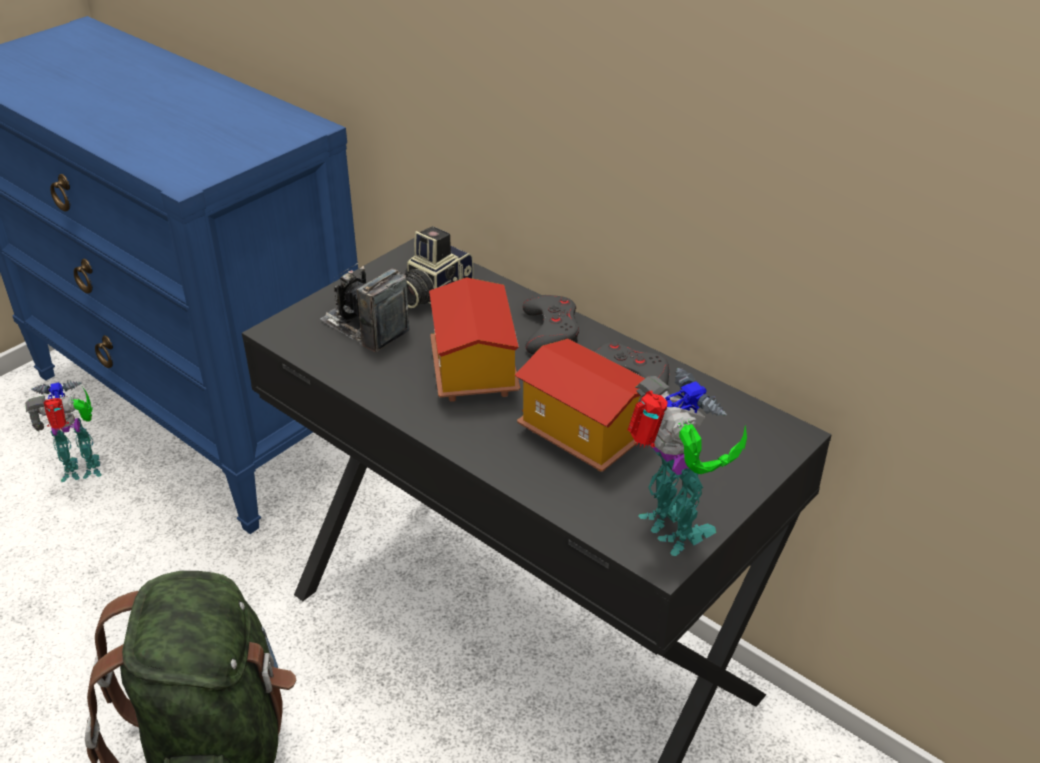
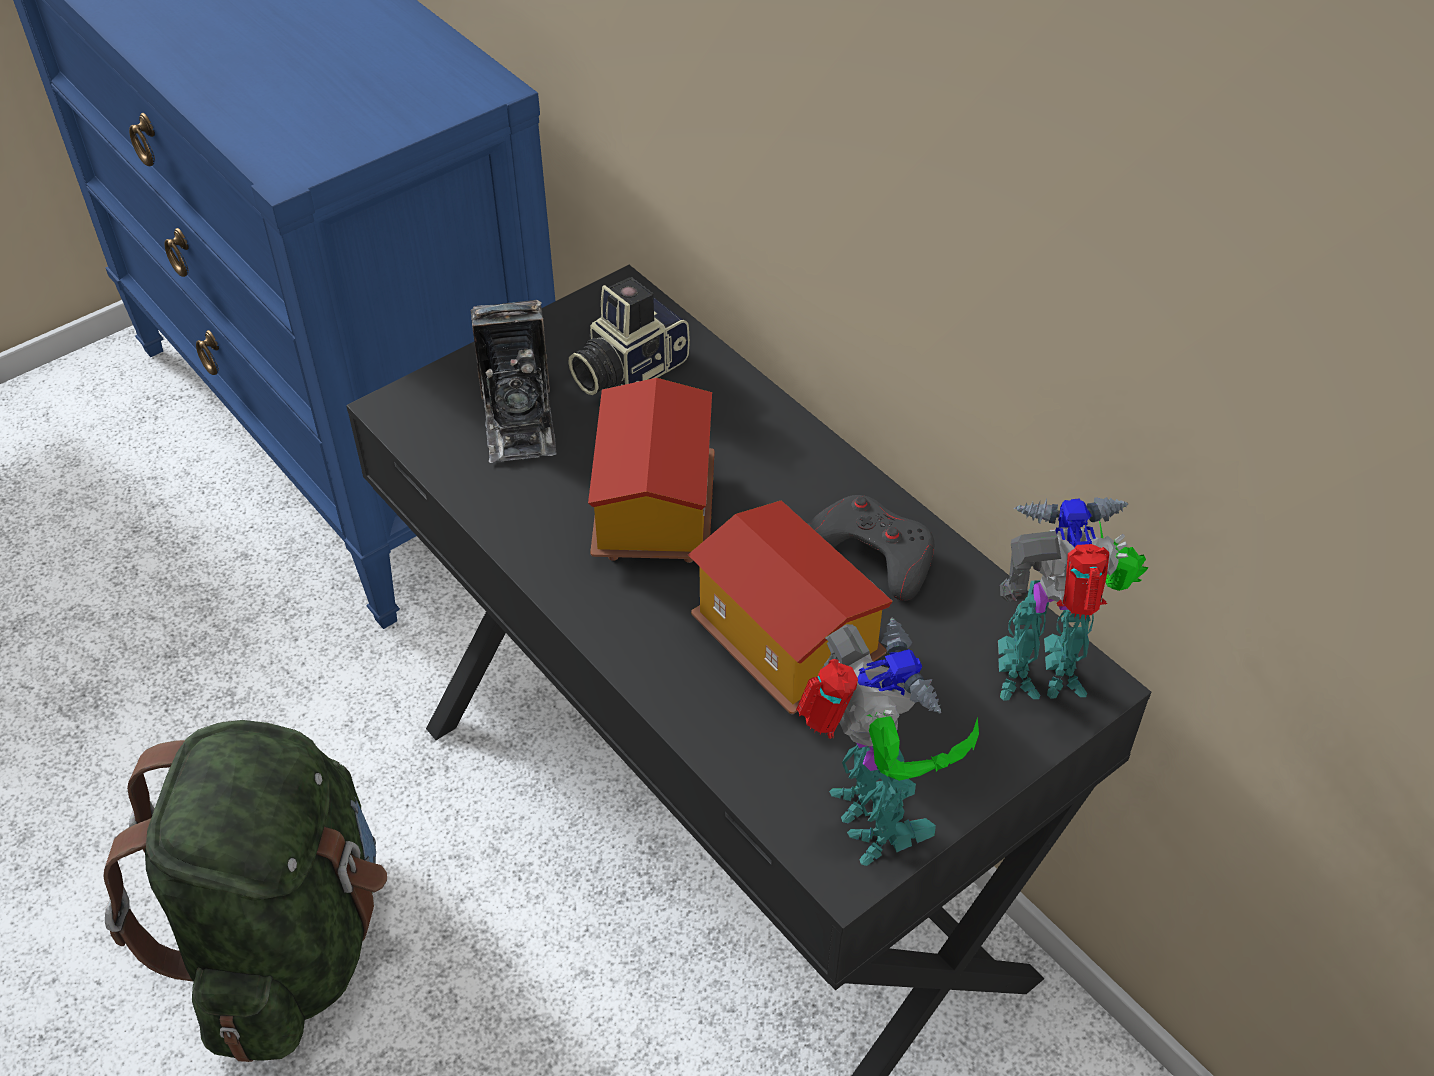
camera: 10 degrees right, 10 degrees up
toy robot [25,381,101,482] -> toy robot moved to [998,497,1148,701]
camera [320,263,409,352] -> camera turned 150 degrees counterclockwise [471,300,557,463]
grey game controller [522,295,579,354] -> none

